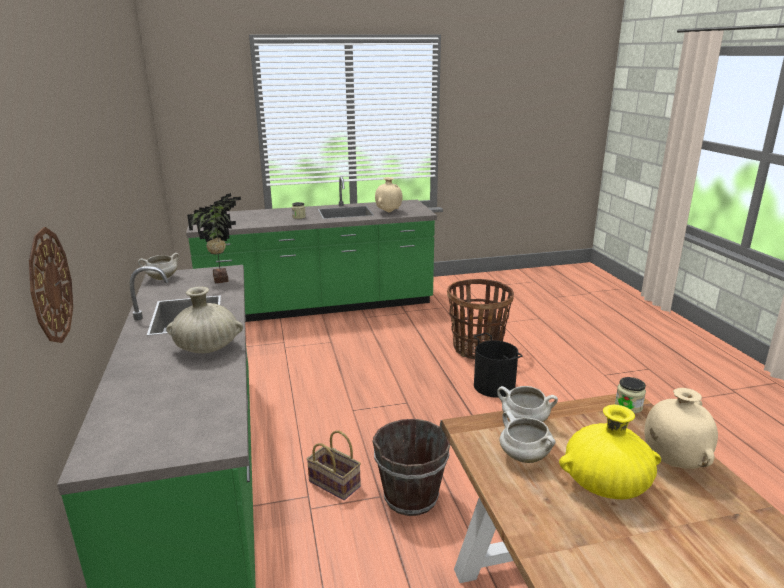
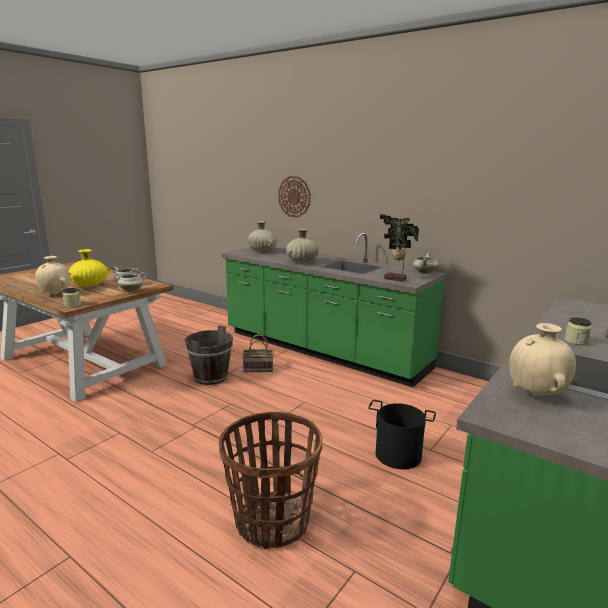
camera: 140 degrees right, 5 degrees down
black bucket [474,333,523,398] -> black bucket moved to [368,400,436,469]
none -> beige vase [247,221,277,252]

